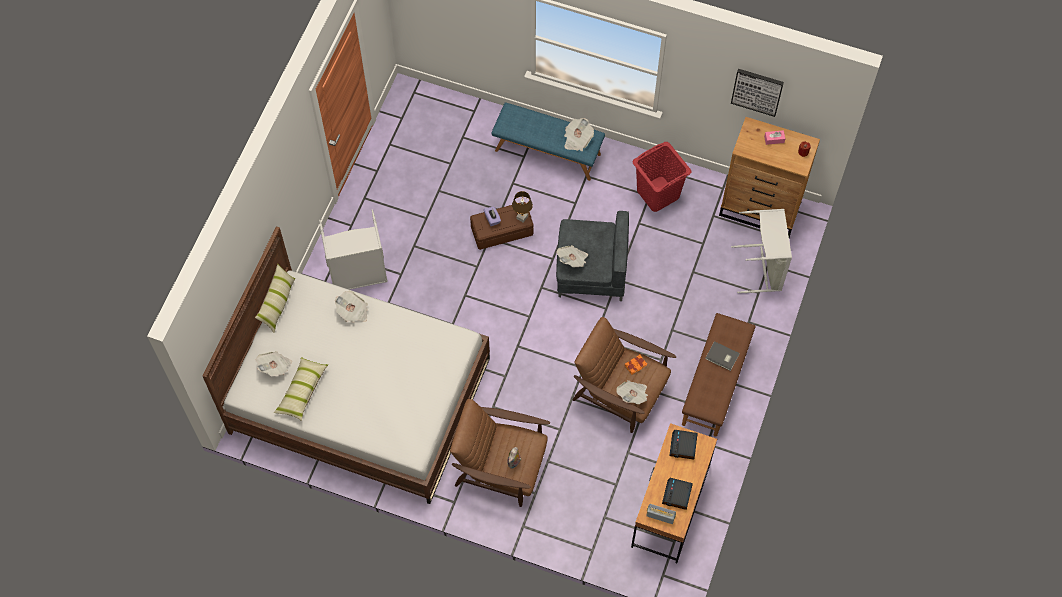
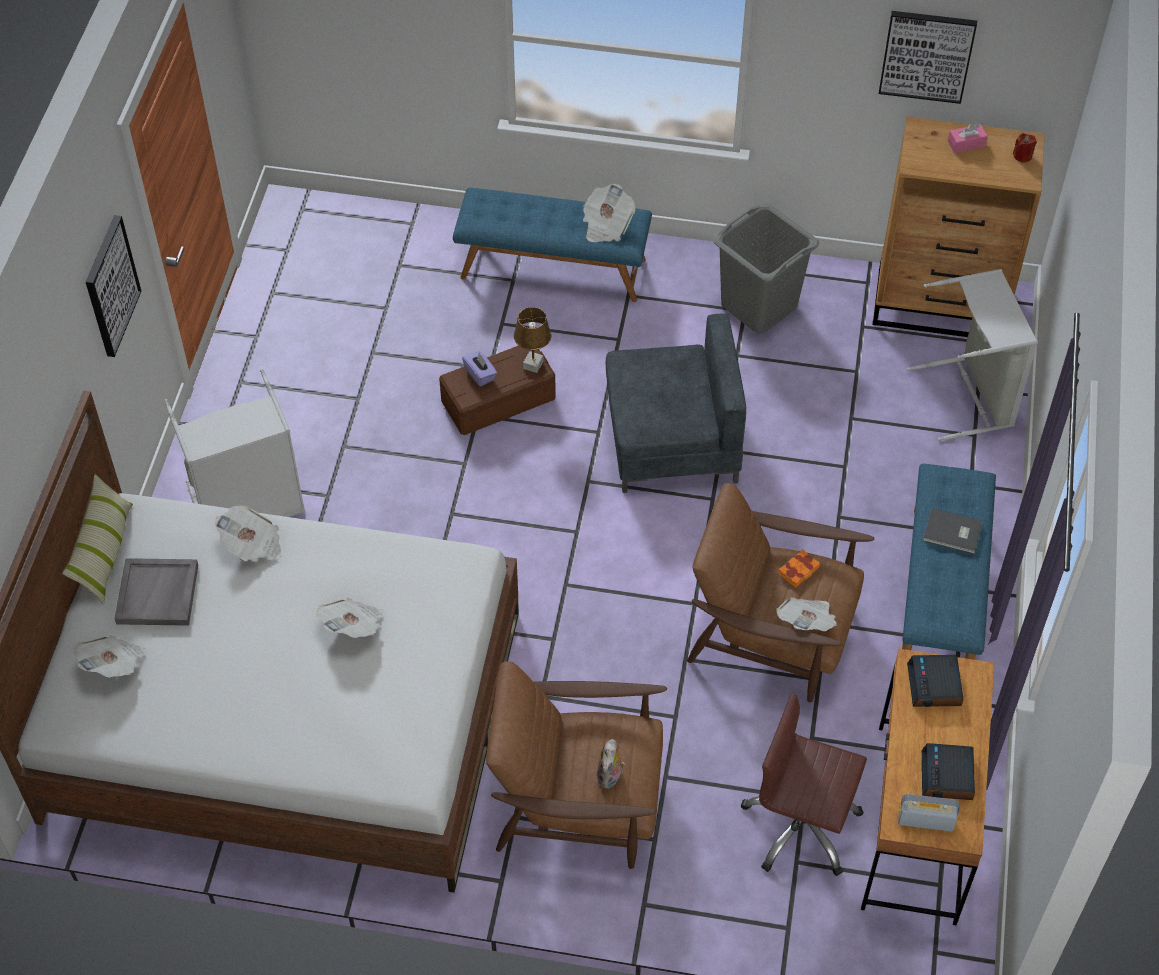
camera: 10 degrees left, 10 degrees down
pillow [274,357,328,421] -> none
newspaper [556,245,588,268] -> newspaper moved to [316,598,384,638]
red laundry basket [632,142,691,212] -> grey laundry basket [713,203,819,334]
brown bench [682,313,756,437] -> blue bench [902,464,996,660]
none -> picture [86,215,141,357]
none -> grey tray [115,558,198,626]
none -> brown office chair [741,692,867,876]

